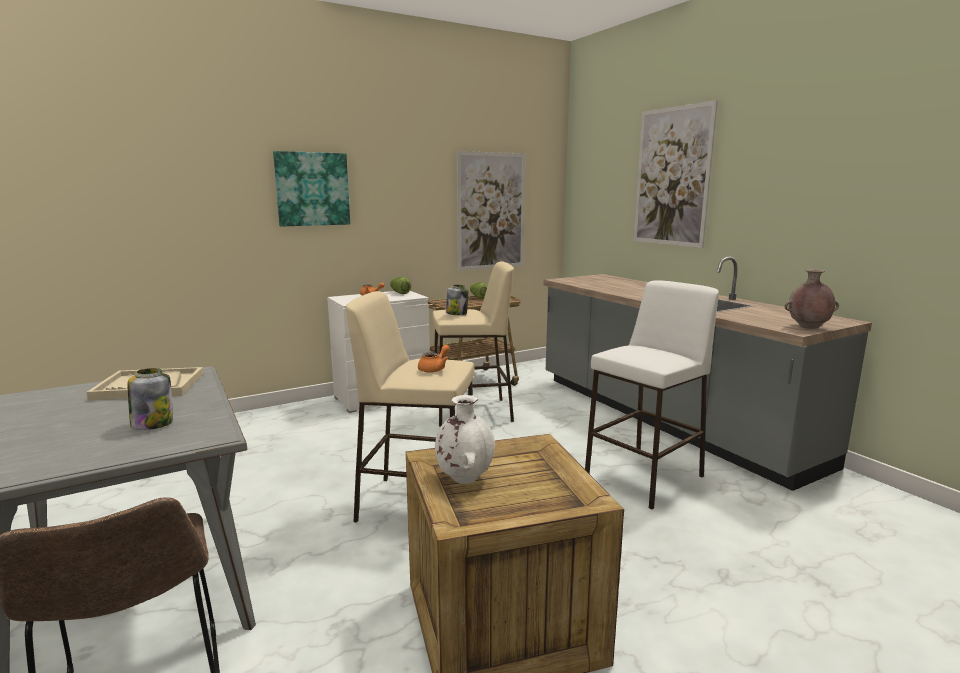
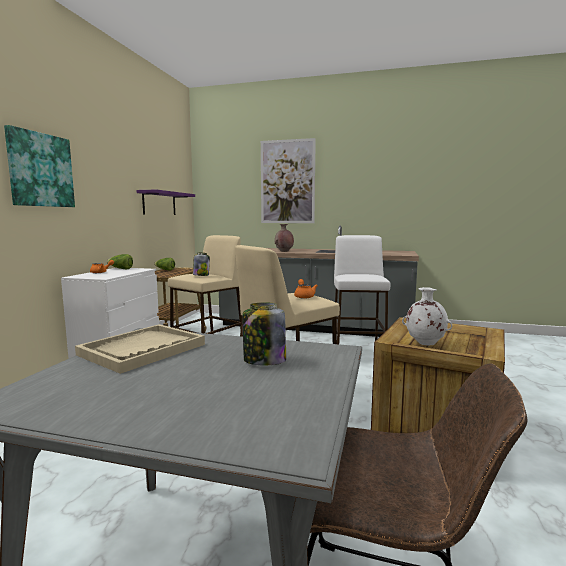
camera: 45 degrees left, 5 degrees down
picture [457,151,525,271] -> purple shelf [137,189,195,215]
brown vase [784,269,839,329] -> brown vase moved to [275,224,294,252]

